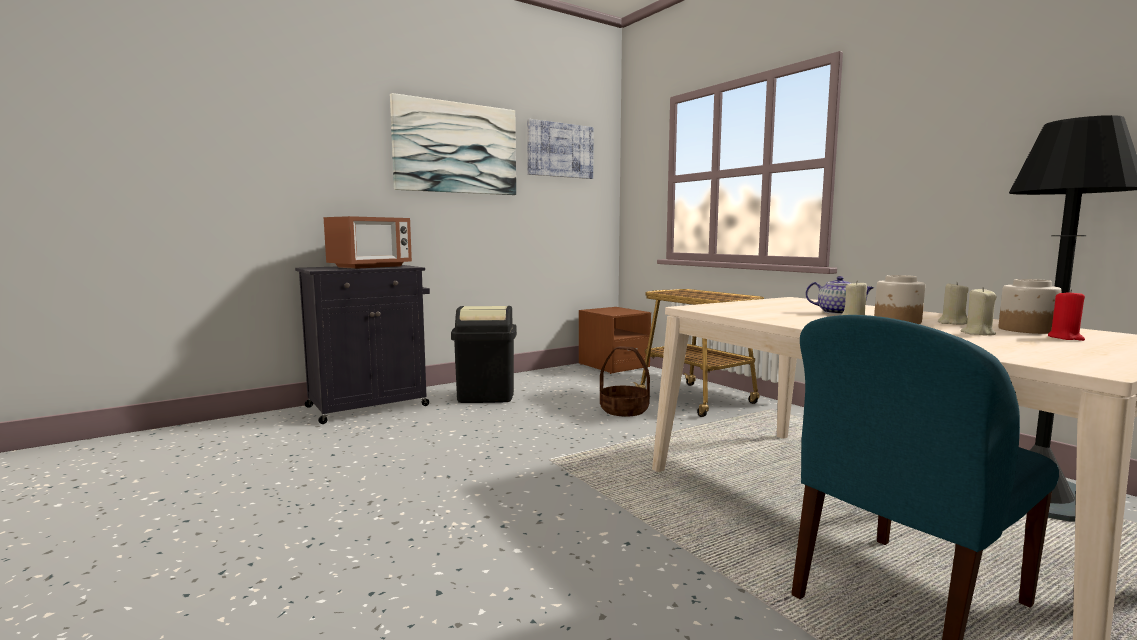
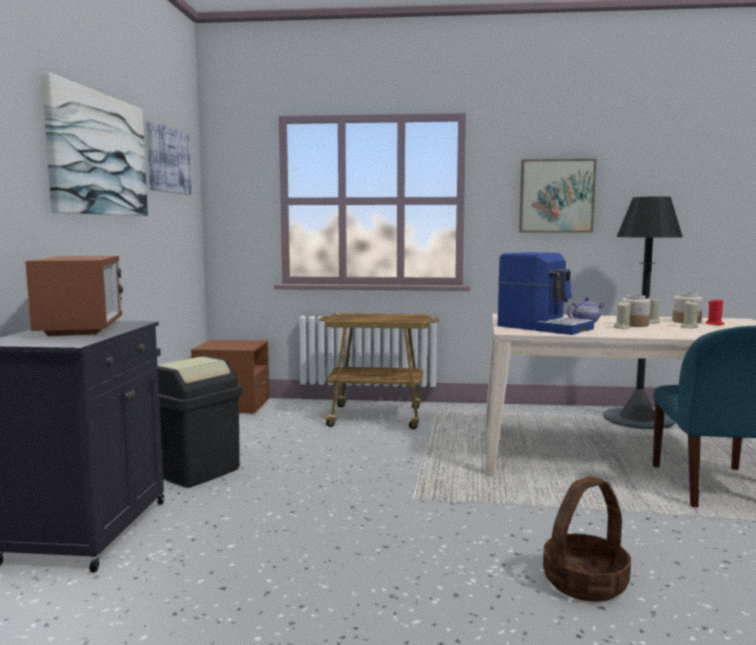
camera: 50 degrees left, 0 degrees up
basket [600,346,650,417] -> basket moved to [543,476,631,602]
none -> coffee machine [498,252,594,335]
none -> picture [519,159,596,232]

